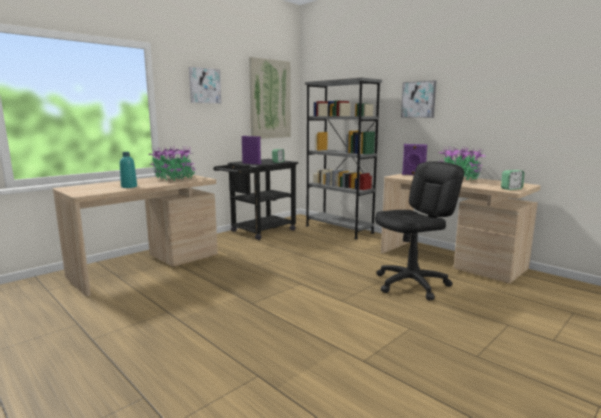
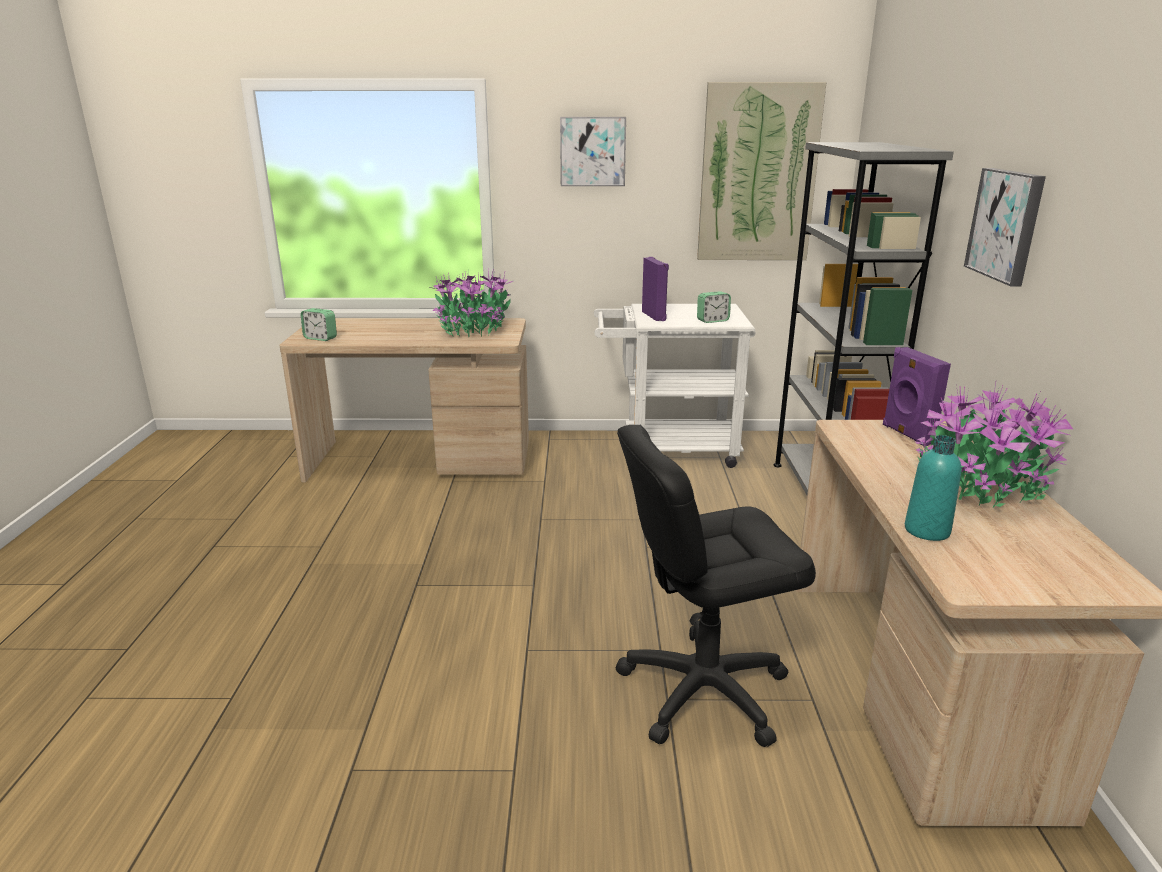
camera: 45 degrees right, 10 degrees up
turquoise bottle [120,152,137,188] -> turquoise bottle moved to [905,435,961,541]
black cart [213,159,298,240] -> white cart [594,304,756,468]
black office chair [375,161,464,300] -> black office chair turned 150 degrees clockwise [616,425,816,747]
alarm clock [501,170,524,190] -> alarm clock moved to [301,308,337,341]

